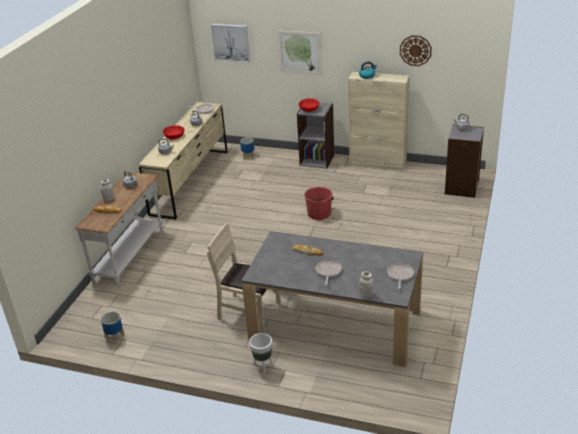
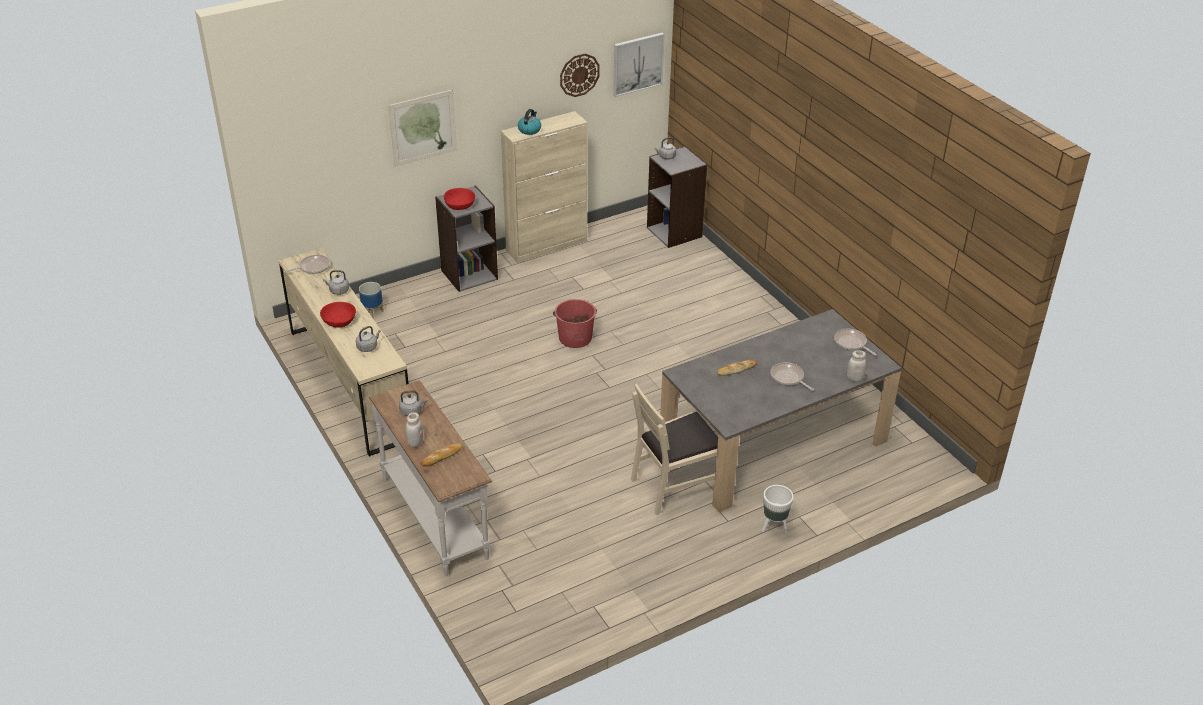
camera: 50 degrees left, 5 degrees up
planter [101,312,124,343] -> none
picture [211,24,250,63] -> picture moved to [613,33,665,97]

